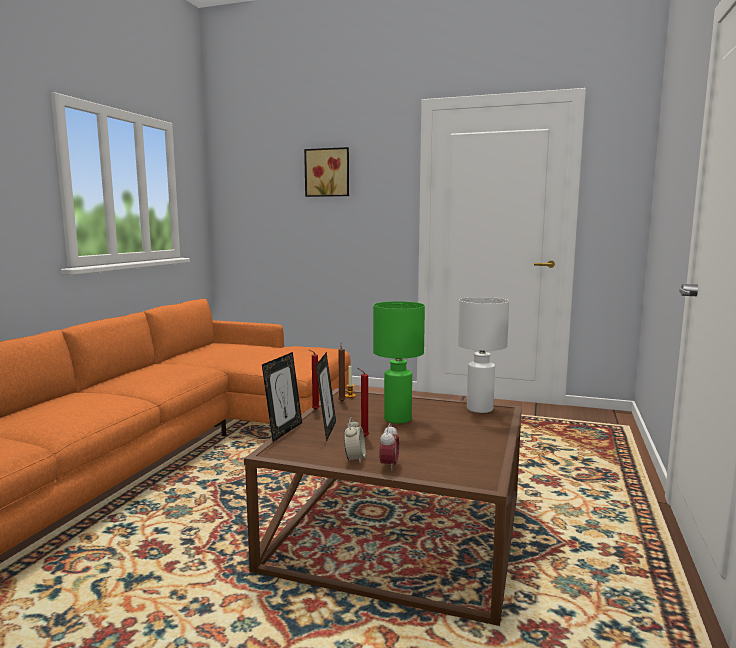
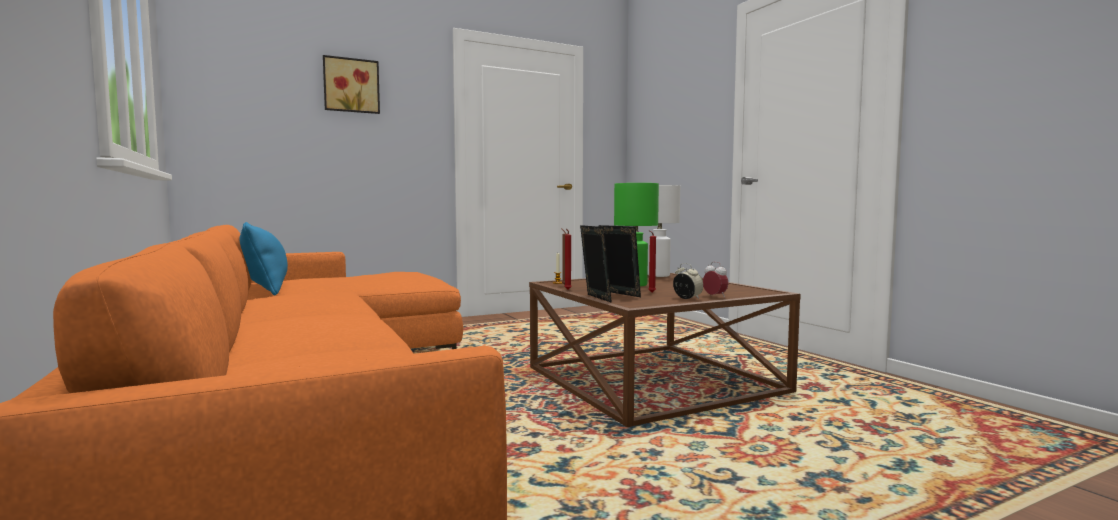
camera: 45 degrees left, 5 degrees down
none -> blue pillow [239,222,288,295]

